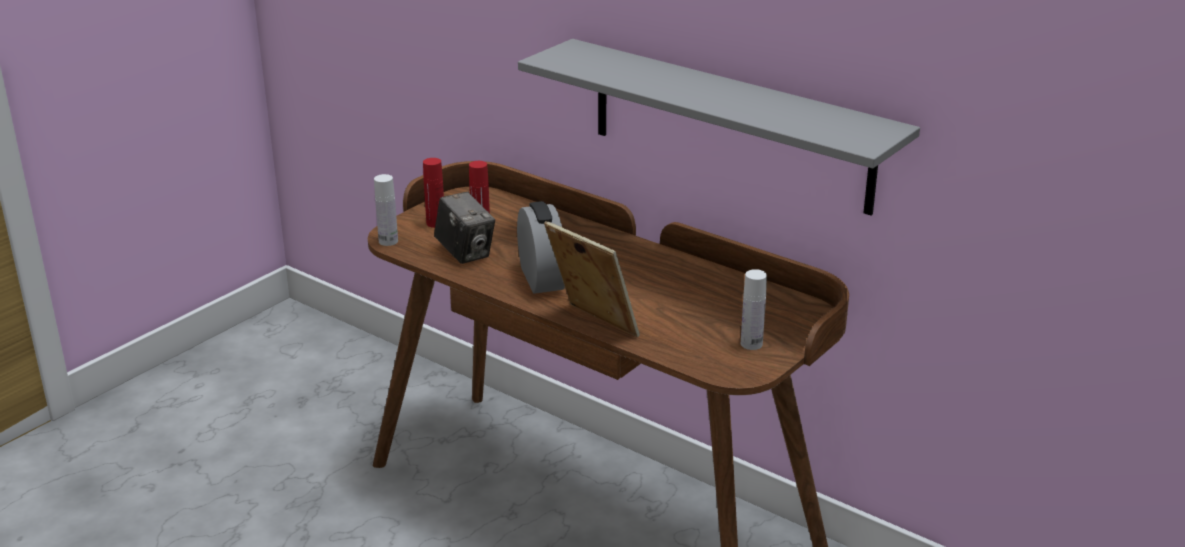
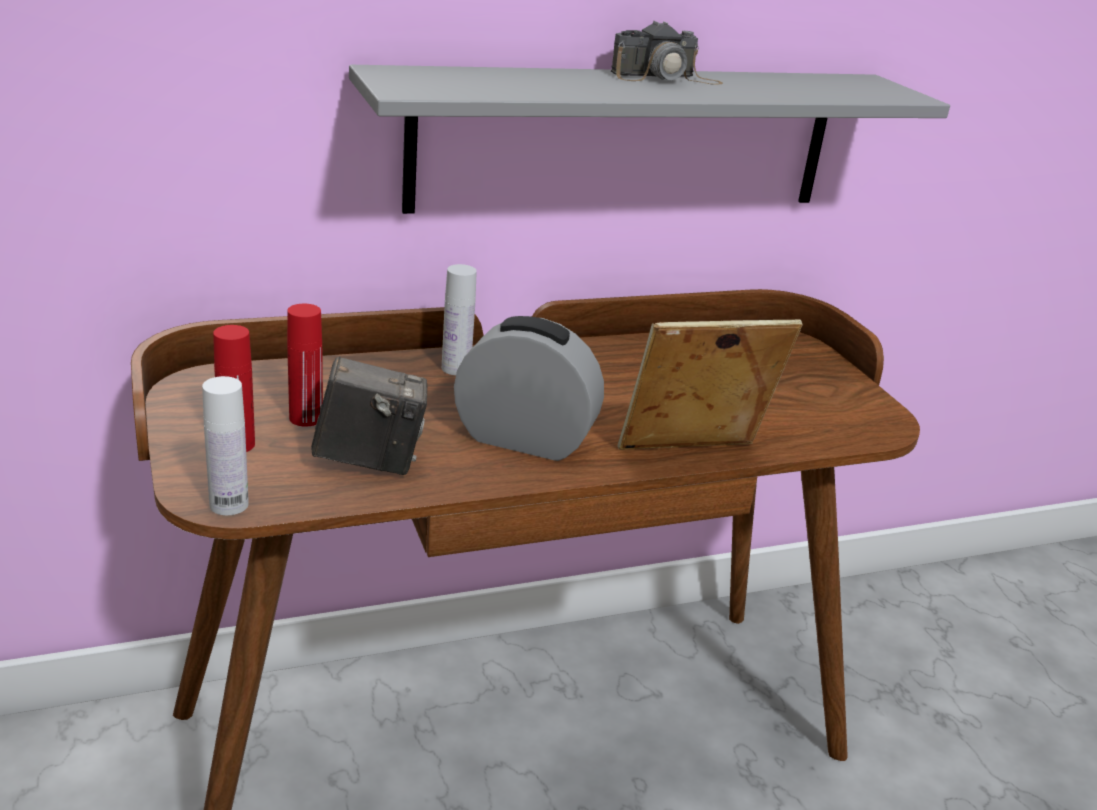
camera: 60 degrees left, 0 degrees up
white bottle [741,269,767,350] -> white bottle moved to [442,264,477,375]
none -> camera [611,20,723,85]

